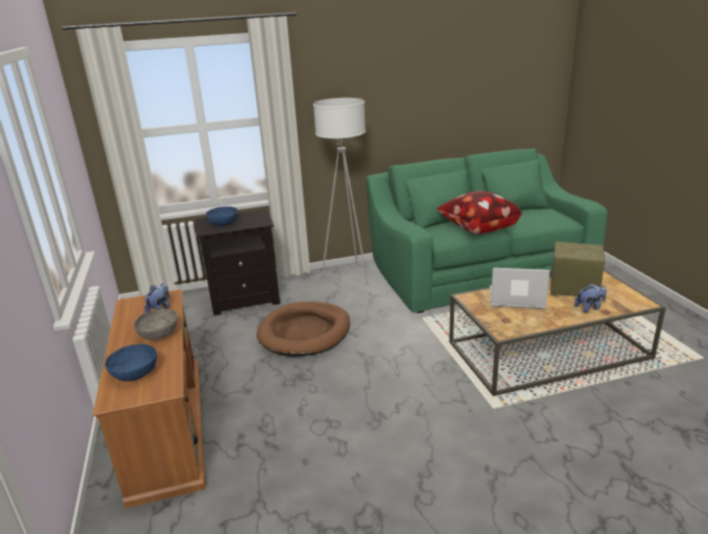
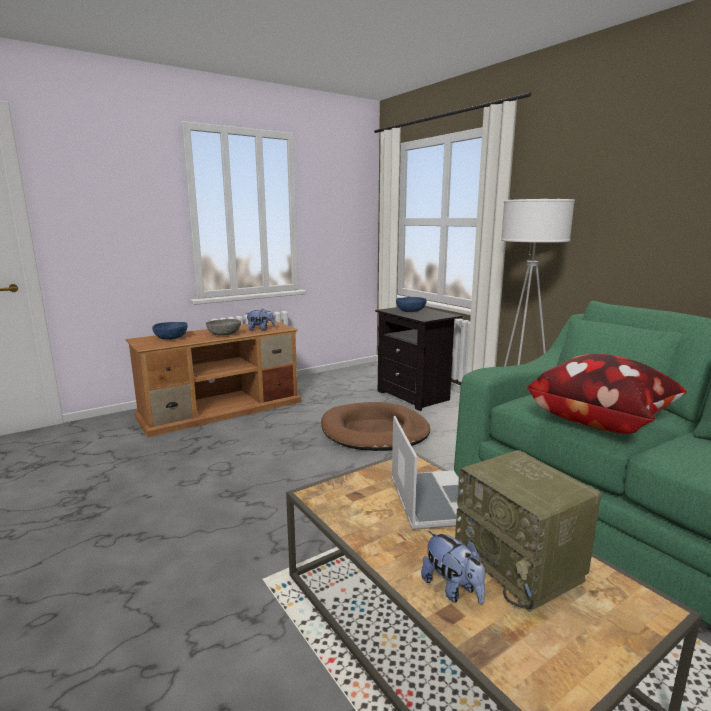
camera: 70 degrees right, 10 degrees down
radio [549,242,605,296] -> radio turned 150 degrees clockwise [455,450,601,612]

